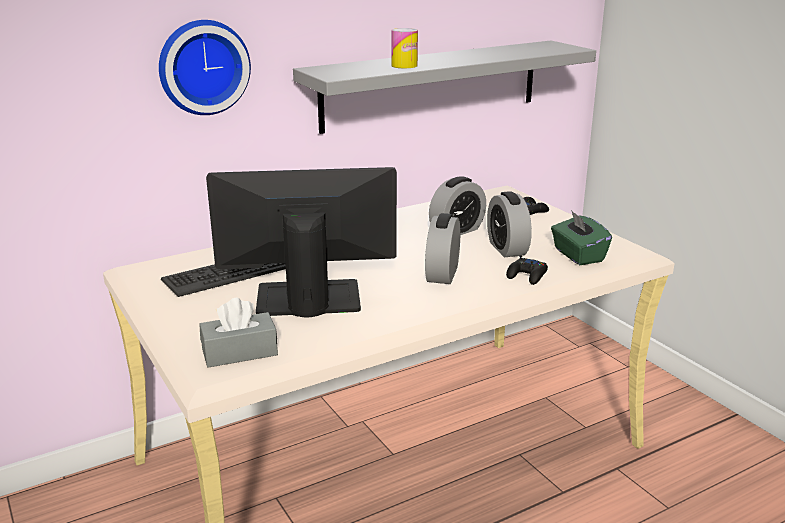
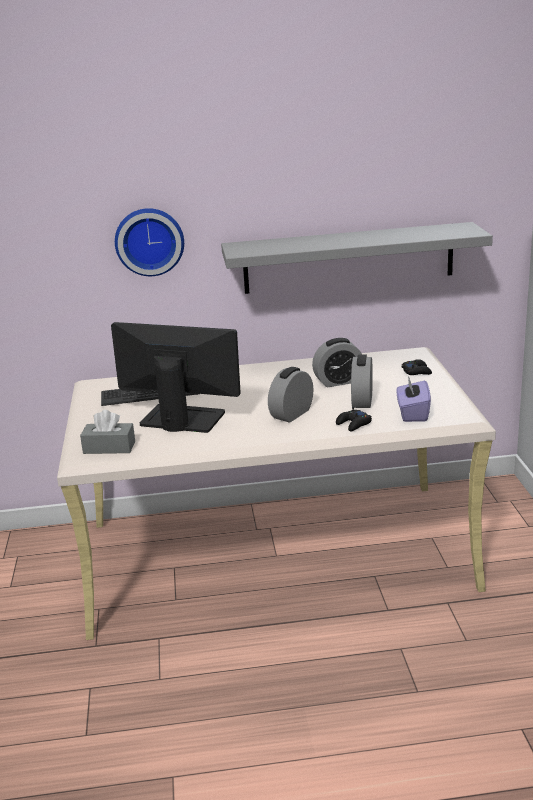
camera: 25 degrees right, 0 degrees up
can [391,28,418,68] -> none
green tissue box [551,210,612,265] -> purple tissue box [397,376,431,422]

